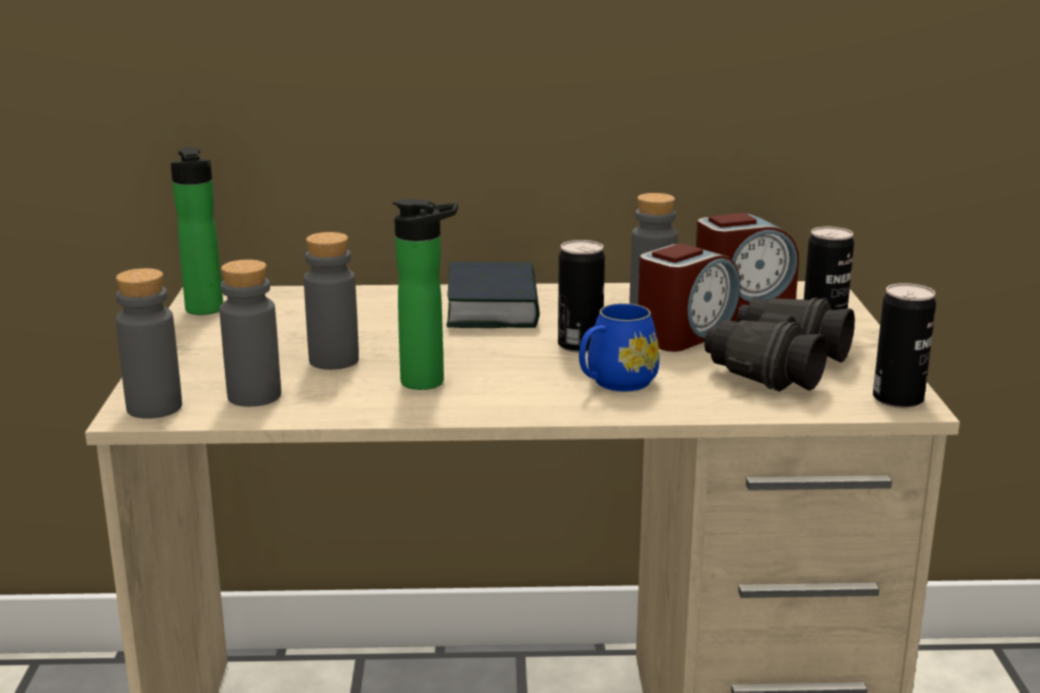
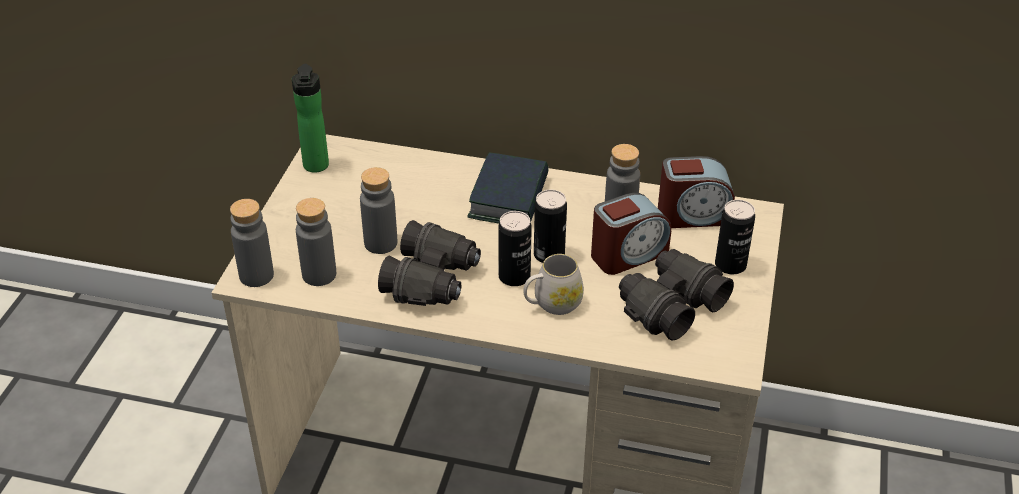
camera: 15 degrees right, 20 degrees up
bottle [393,199,458,390] -> black binoculars [378,220,481,306]
blue mug [579,303,660,391] -> white mug [523,254,584,315]
can [873,283,936,408] -> can moved to [499,211,532,286]

